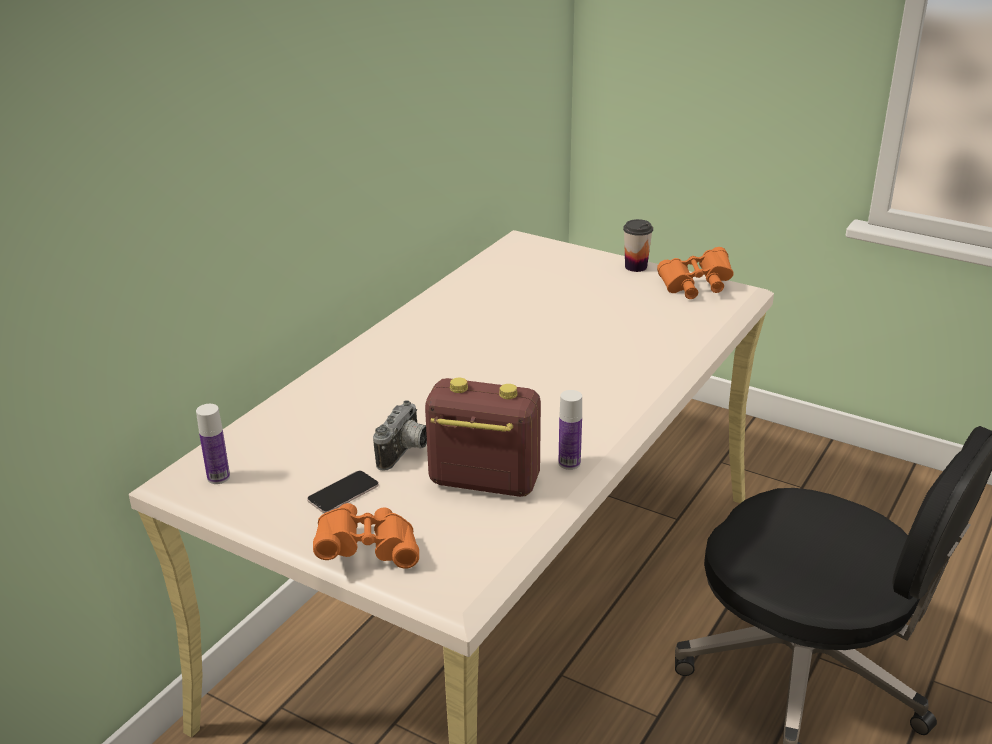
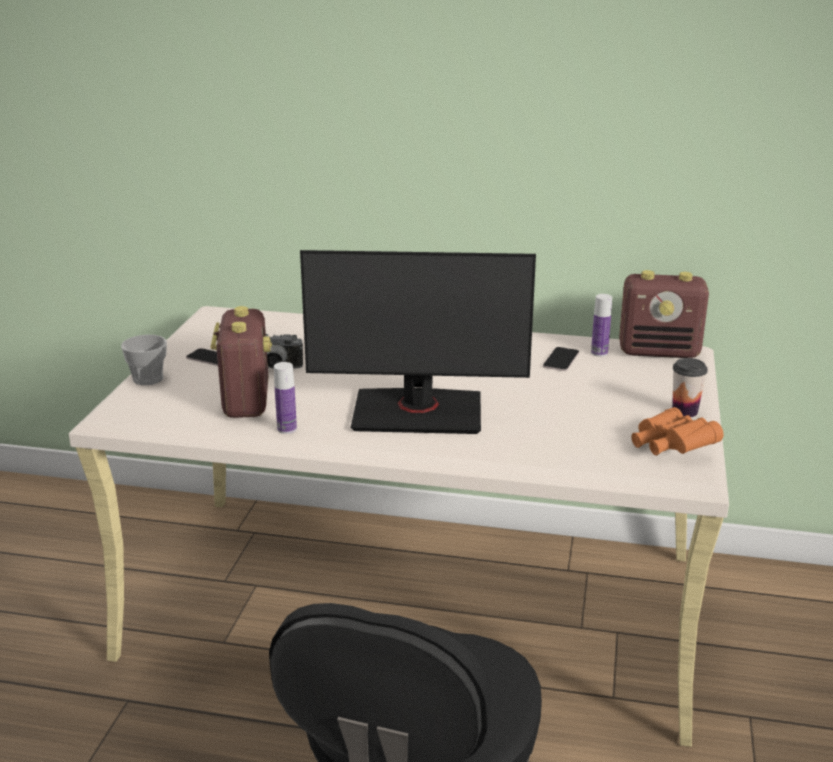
camera: 70 degrees right, 5 degrees down
bottle [196,404,230,484] -> bottle moved to [591,294,612,357]
orange binoculars [313,503,419,569] -> cup [121,335,167,385]
none -> monitor [300,250,536,434]
none -> phone [543,347,579,371]
none -> radio [619,270,709,358]

